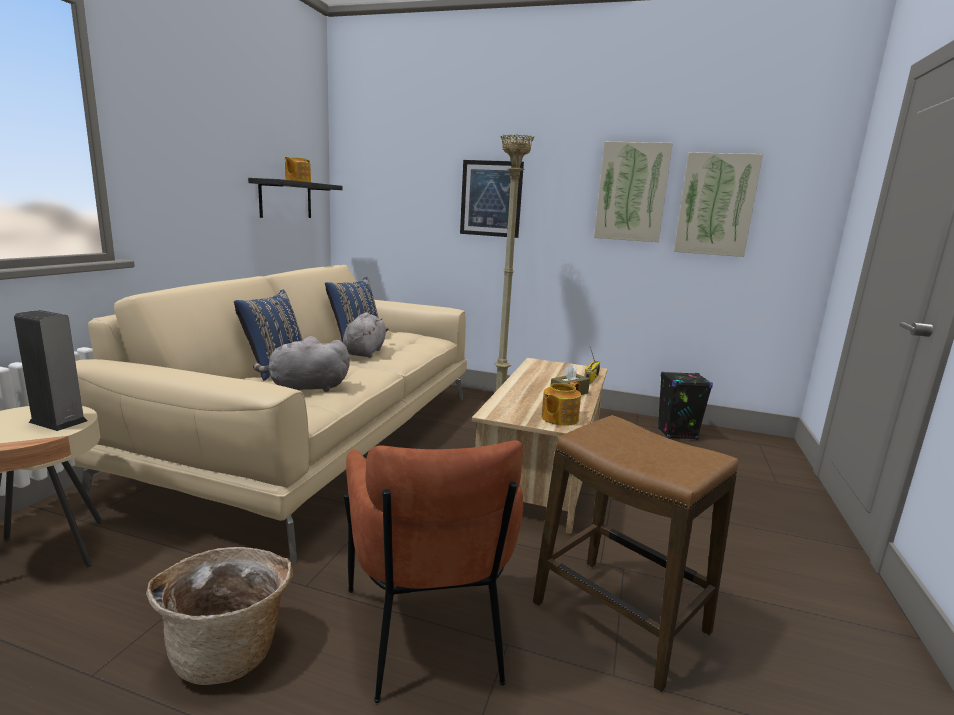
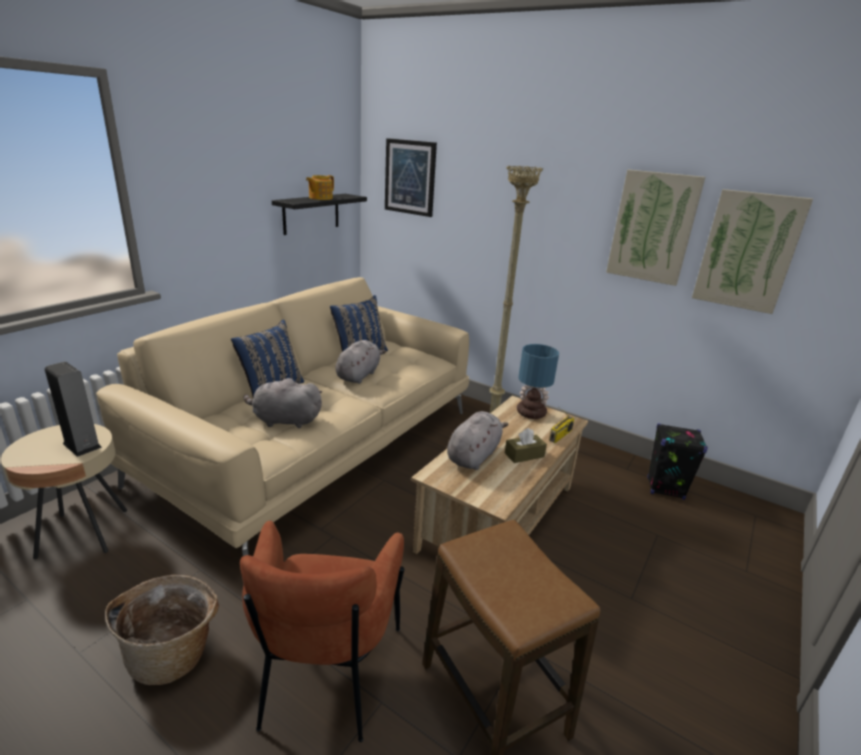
camera: 15 degrees right, 10 degrees up
picture [460,160,524,238] -> picture moved to [385,138,437,217]
teapot [541,381,581,426] -> none
none -> grey plush toy [447,411,508,470]
none -> table lamp [517,344,559,419]

